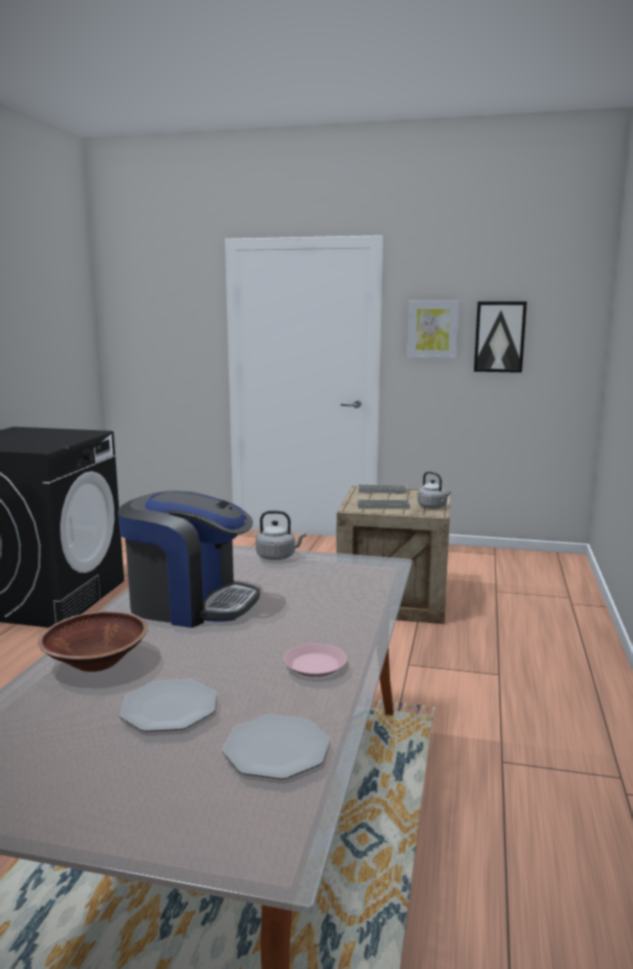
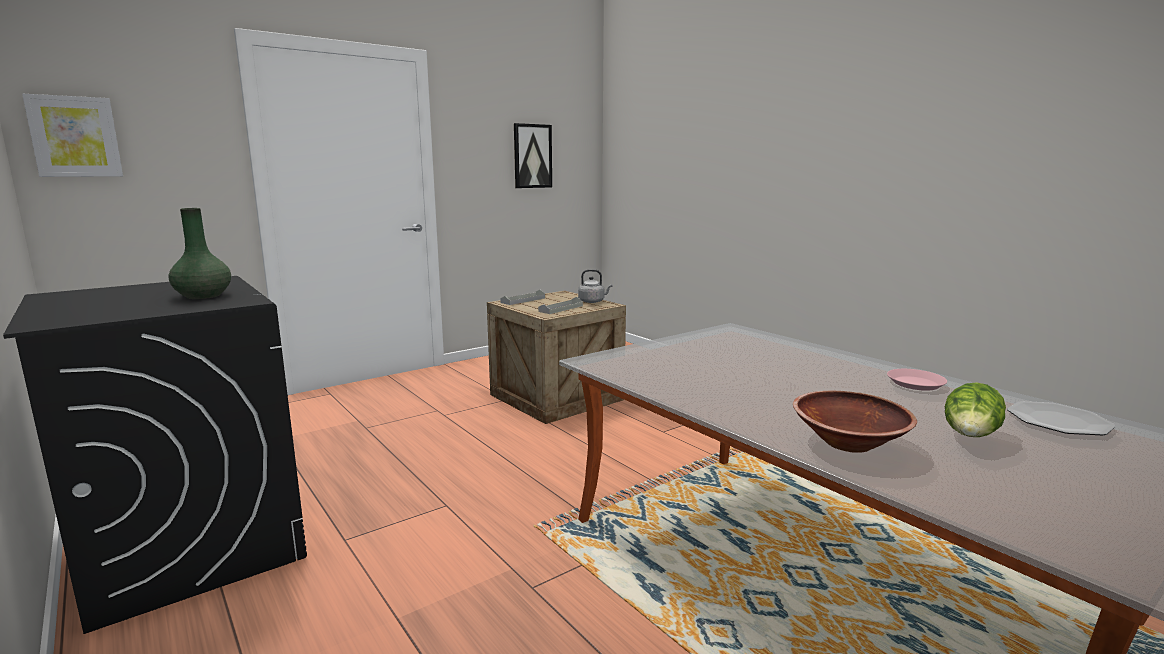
camera: 50 degrees left, 0 degrees up
coffee machine [118,490,260,628] -> none
plate [119,679,216,732] -> lettuce [945,382,1006,437]
grey kettle [256,510,306,560] -> none
picture [407,301,459,359] -> picture moved to [22,94,123,177]
none -> green vase [168,208,231,299]

